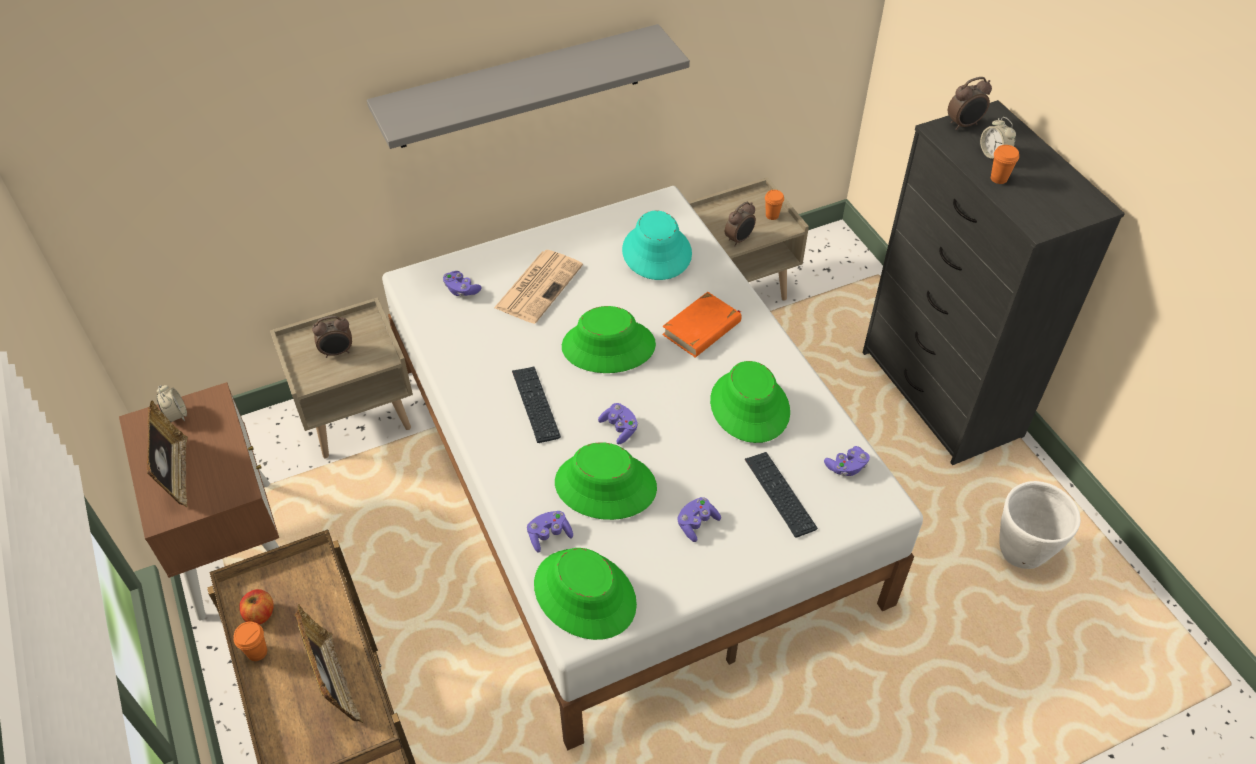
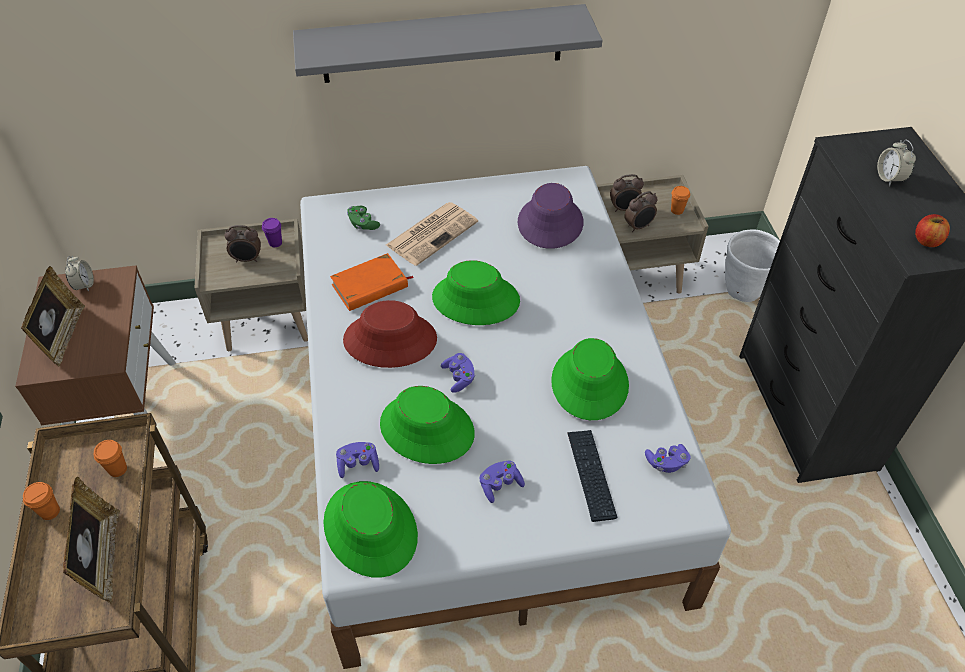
camera: 15 degrees right, 0 degrees up
apple [239,589,274,625] -> apple moved to [915,214,950,247]
purple game controller [443,271,482,296] -> green game controller [347,206,380,230]
keyboard [512,367,561,443] -> red hat [343,300,437,368]
turquoise hat [622,211,692,280] -> purple hat [518,183,584,249]
orange book [662,292,742,358] -> orange book moved to [330,253,414,311]
alarm clock [948,77,992,130] -> alarm clock moved to [610,174,644,212]
orange cup [991,145,1019,184] -> orange cup moved to [94,440,127,477]
white planter [999,481,1081,569] -> white planter moved to [725,229,780,302]
none -> purple cup [262,218,282,247]

